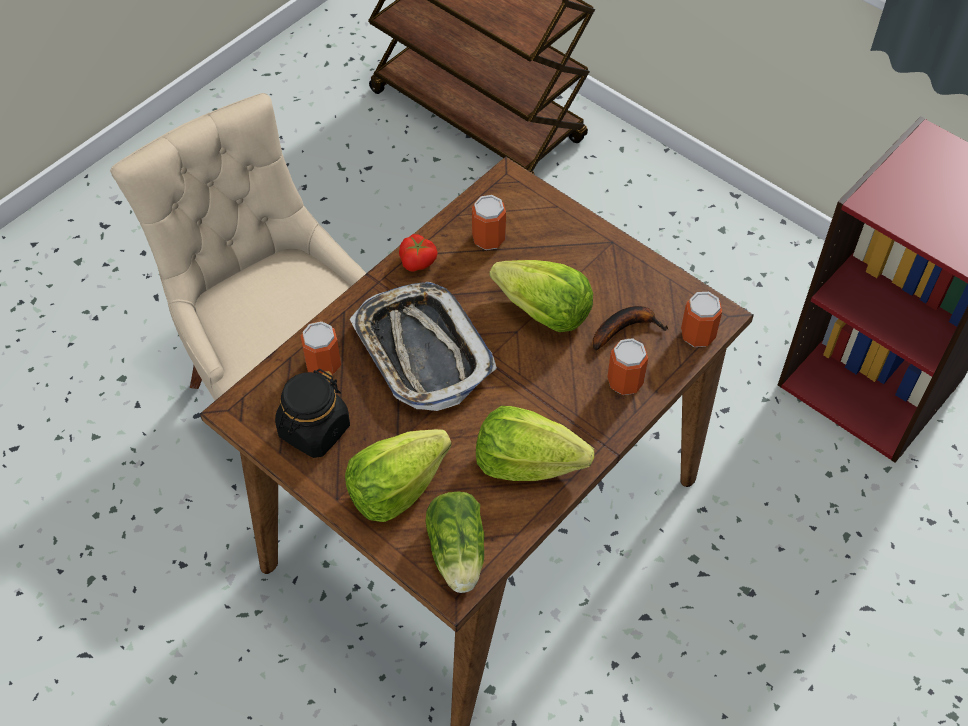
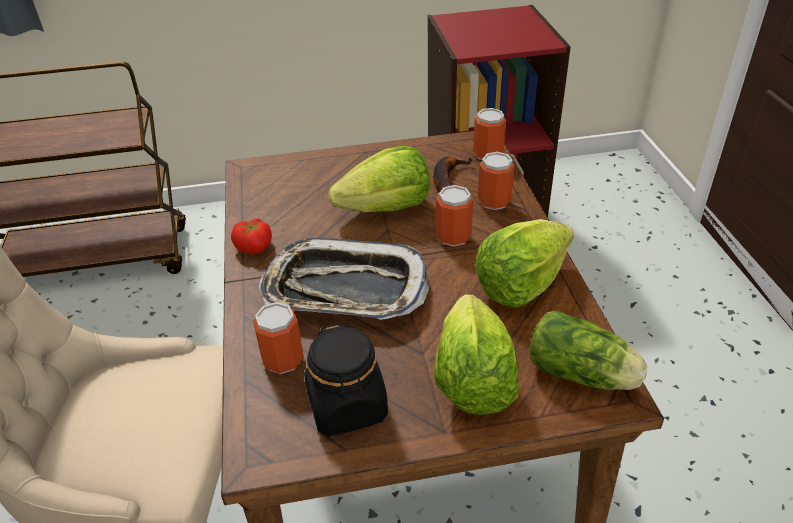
camera: 50 degrees left, 15 degrees down
can [472,195,506,250] -> can moved to [436,185,473,247]

